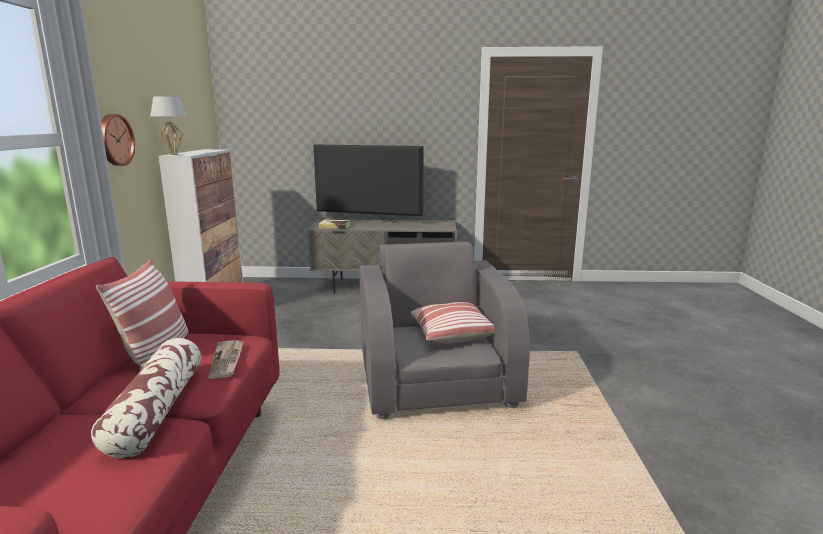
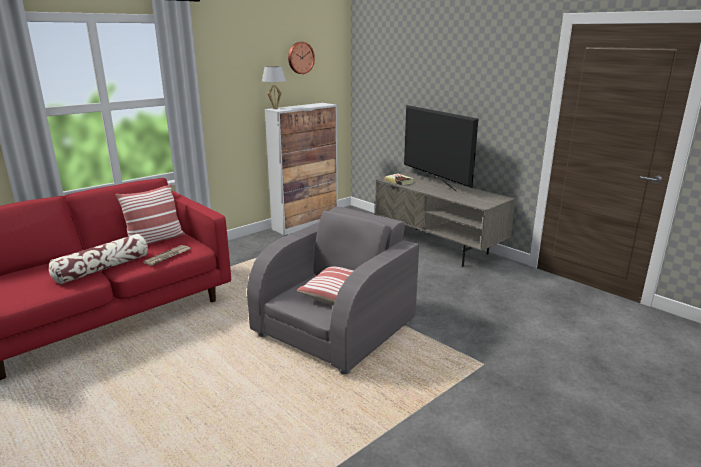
camera: 45 degrees right, 5 degrees up
wall clock [101,114,135,166] -> wall clock moved to [288,42,315,74]

